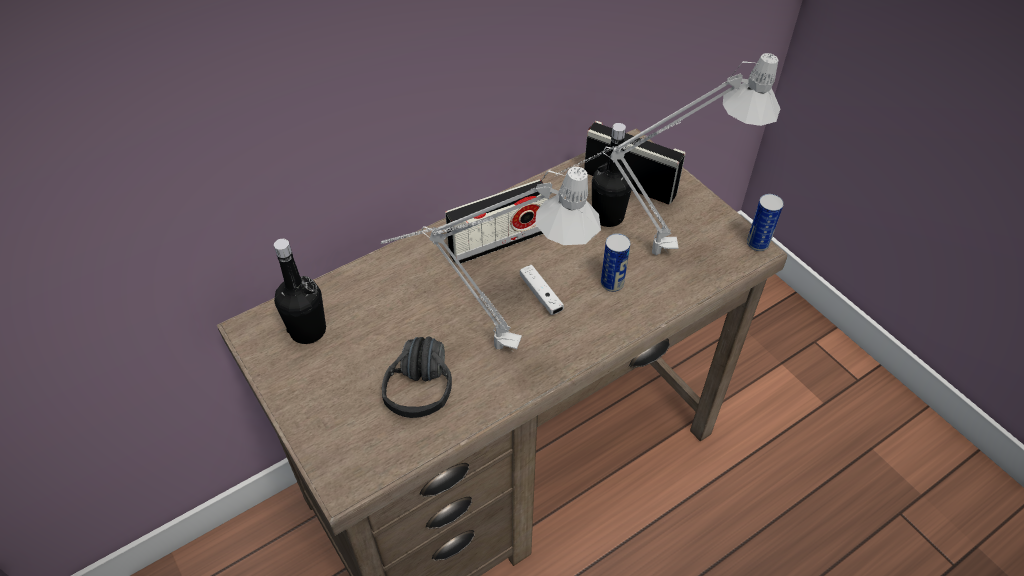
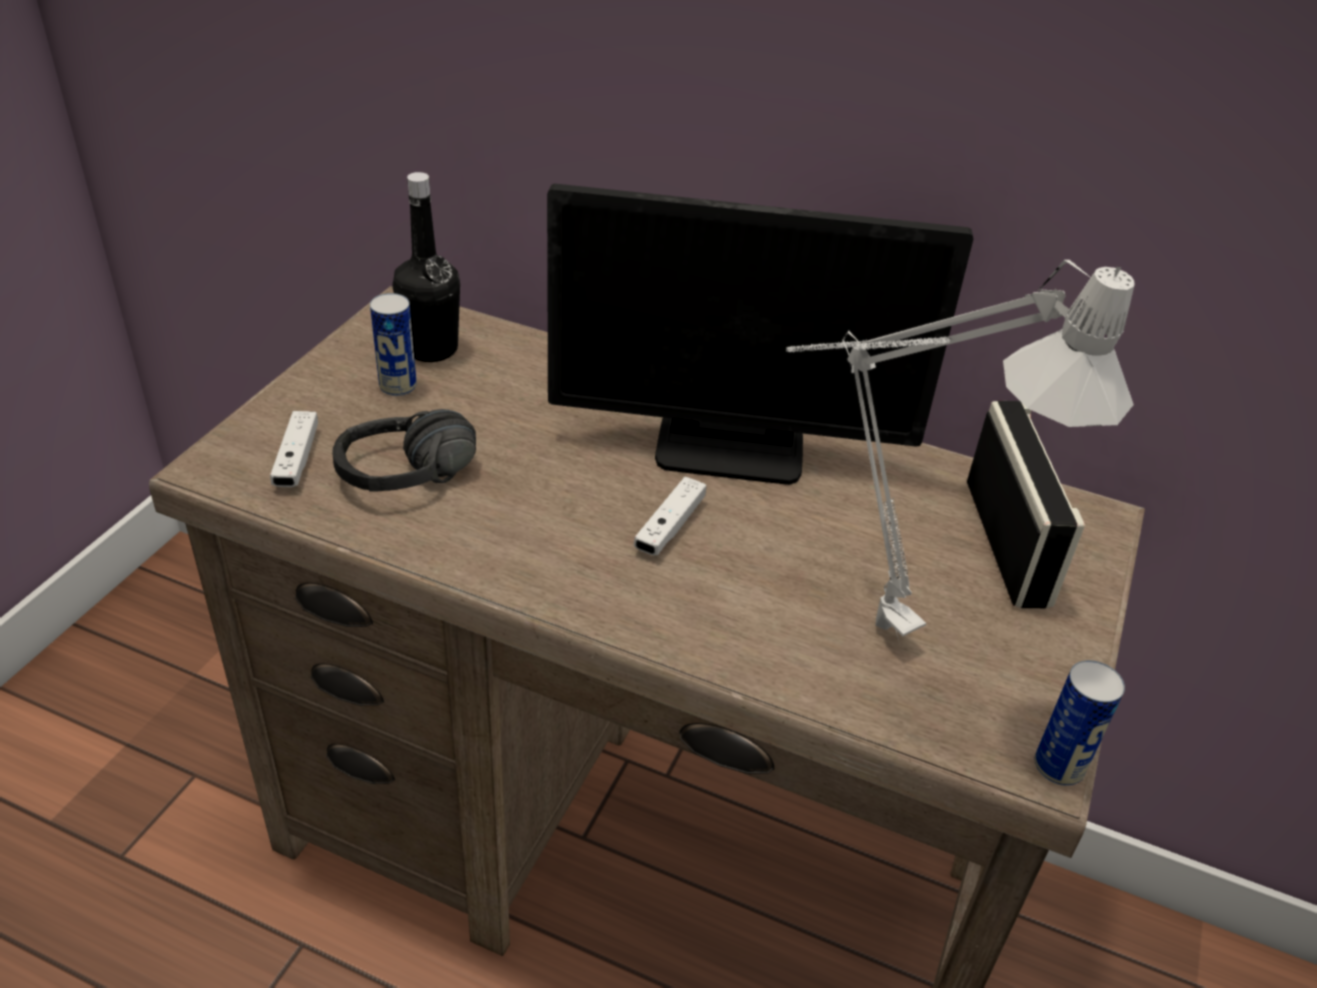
camera: 55 degrees right, 10 degrees down
grey table lamp [381,167,601,349] -> none
radio [445,179,548,265] -> monitor [547,184,973,485]
black bottle [592,123,633,227] -> none
can [601,233,630,292] -> can moved to [370,293,417,396]
none -> white game controller [270,411,318,487]

